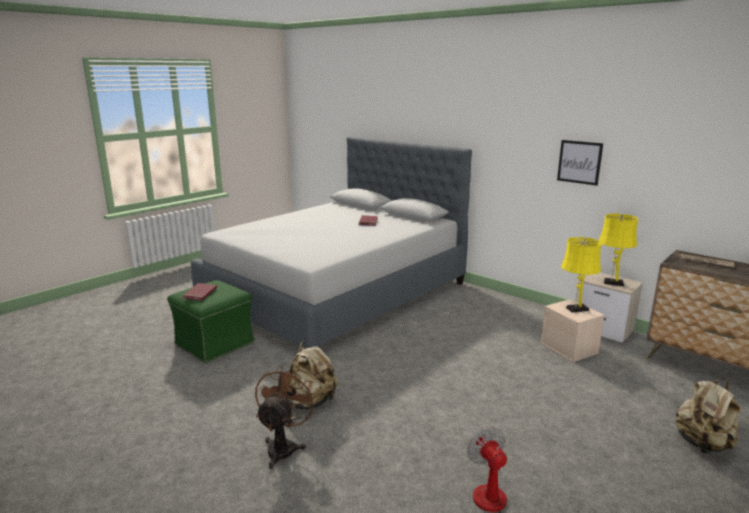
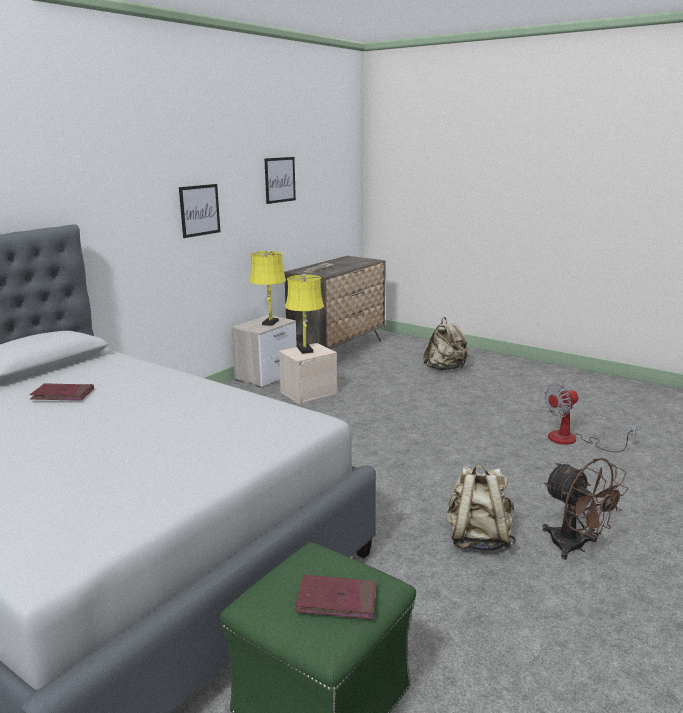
camera: 95 degrees left, 0 degrees up
brown fan [255,365,317,469] -> brown fan turned 135 degrees counterclockwise [542,458,628,560]
none -> picture [264,157,296,204]

